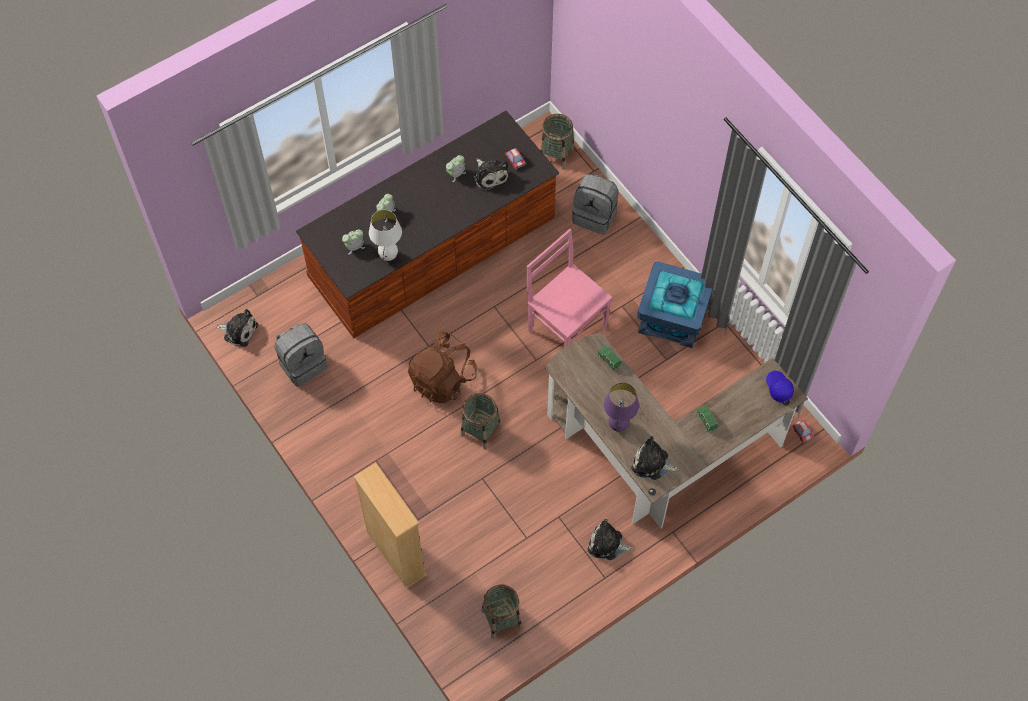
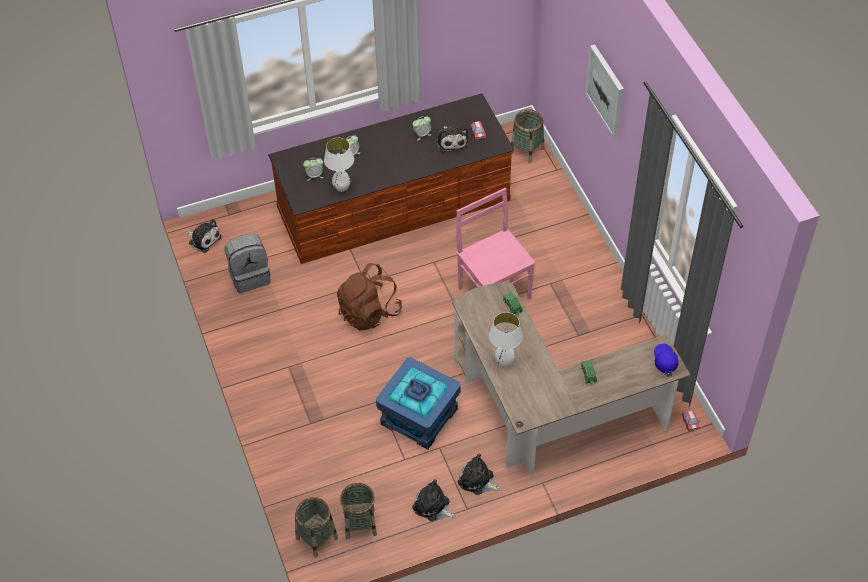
camera: 15 degrees right, 10 degrees down
beige bookcase [354,463,427,589] -> none
basket [460,393,501,449] -> basket moved to [295,497,338,558]
grey backpack [573,174,619,235] -> none
purple table lamp [604,383,639,432] -> white table lamp [489,312,523,367]
plush toy [631,436,679,480] -> plush toy moved to [412,479,455,521]
blue storage box [637,261,712,348] -> blue storage box moved to [376,357,461,449]
none -> picture [585,45,624,137]

